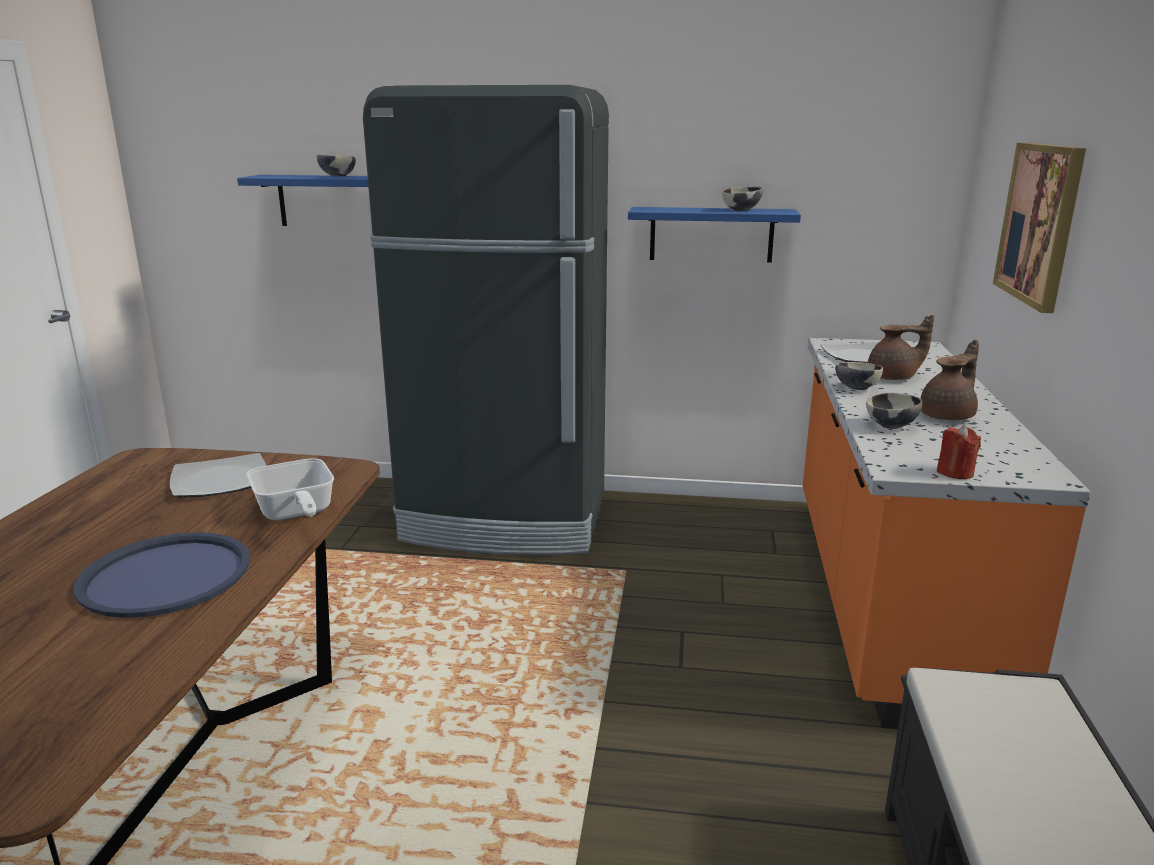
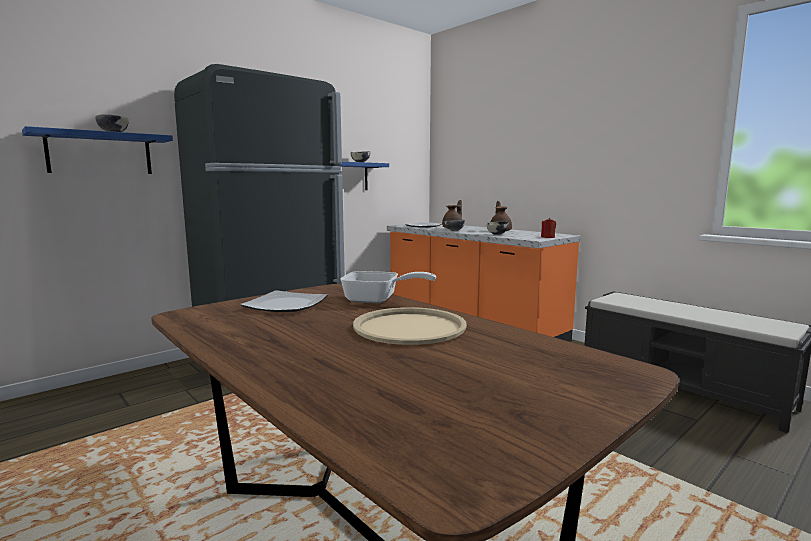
camera: 50 degrees left, 10 degrees down
blue tray [73,532,250,618] -> beige tray [353,307,467,345]
picture [993,143,1086,313] -> none

